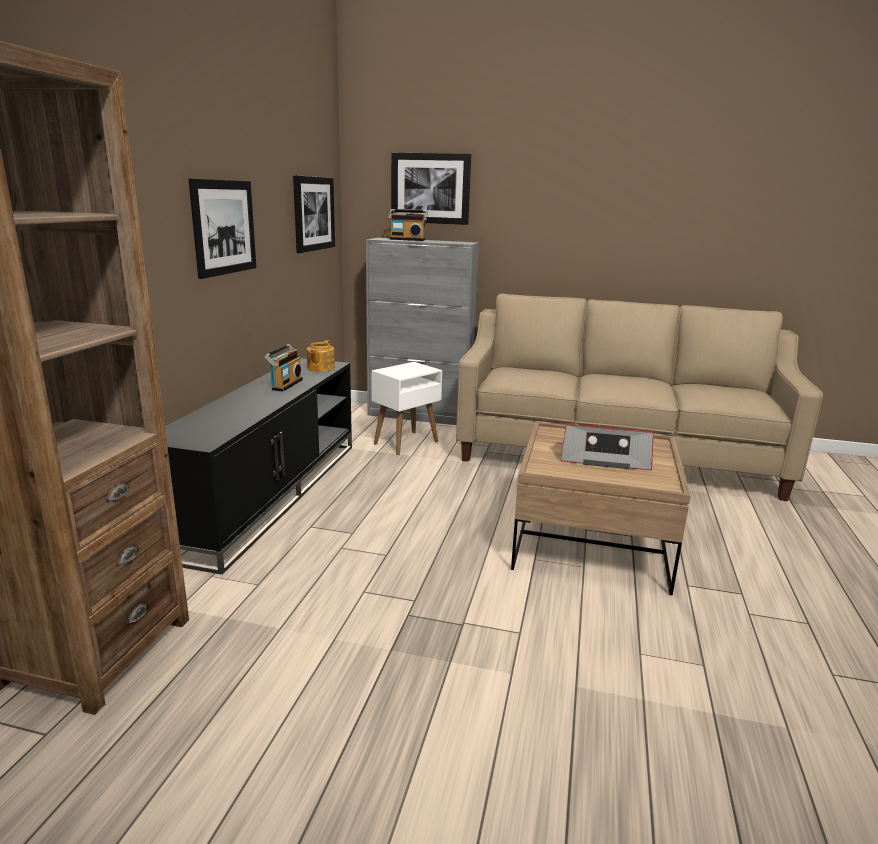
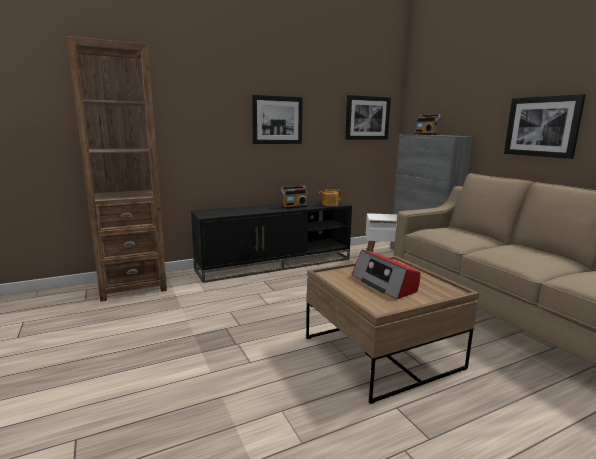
camera: 50 degrees right, 5 degrees down
picture [391,153,471,225] -> picture moved to [504,94,586,159]

